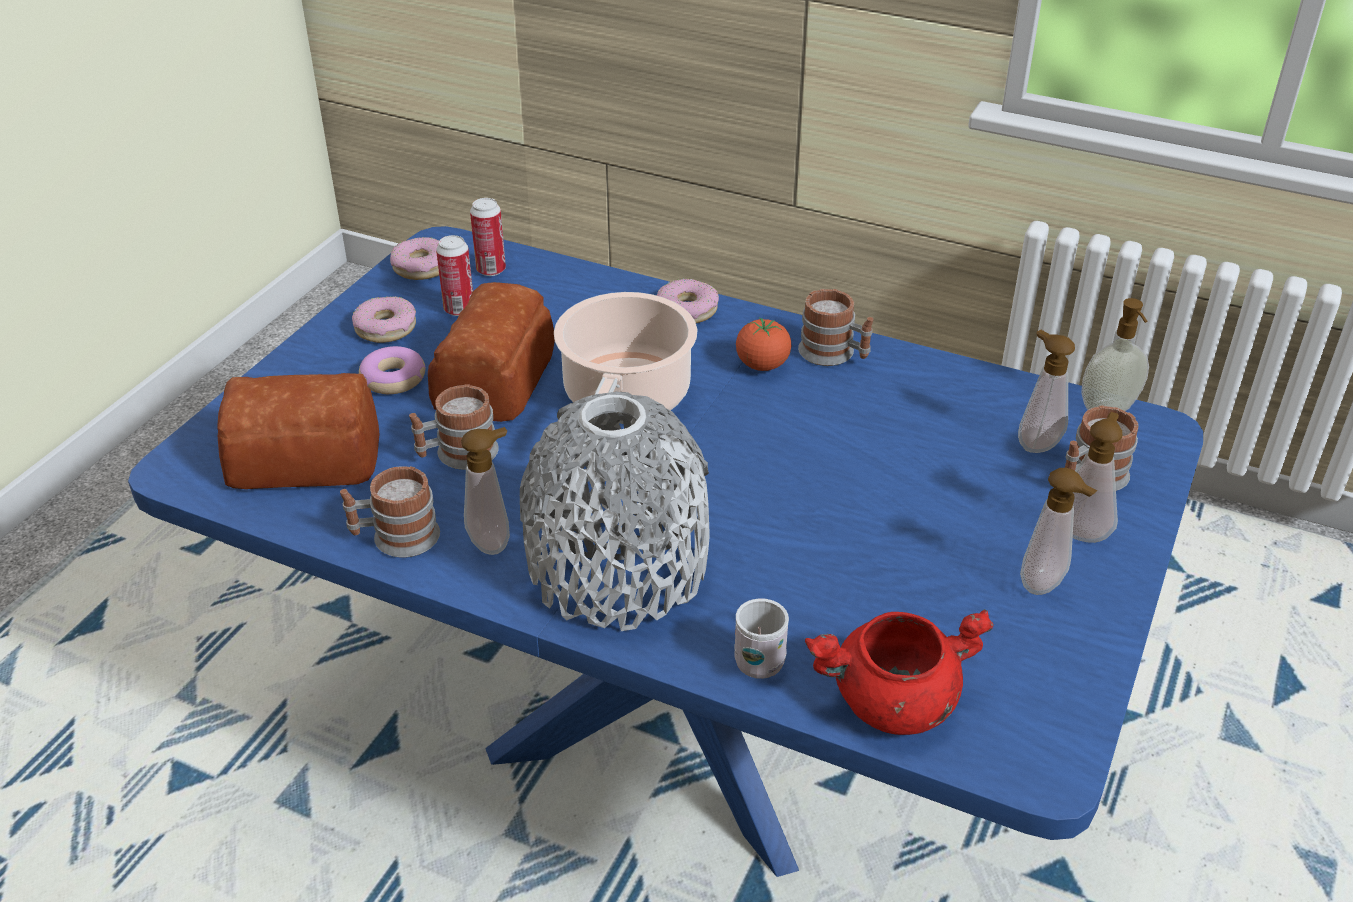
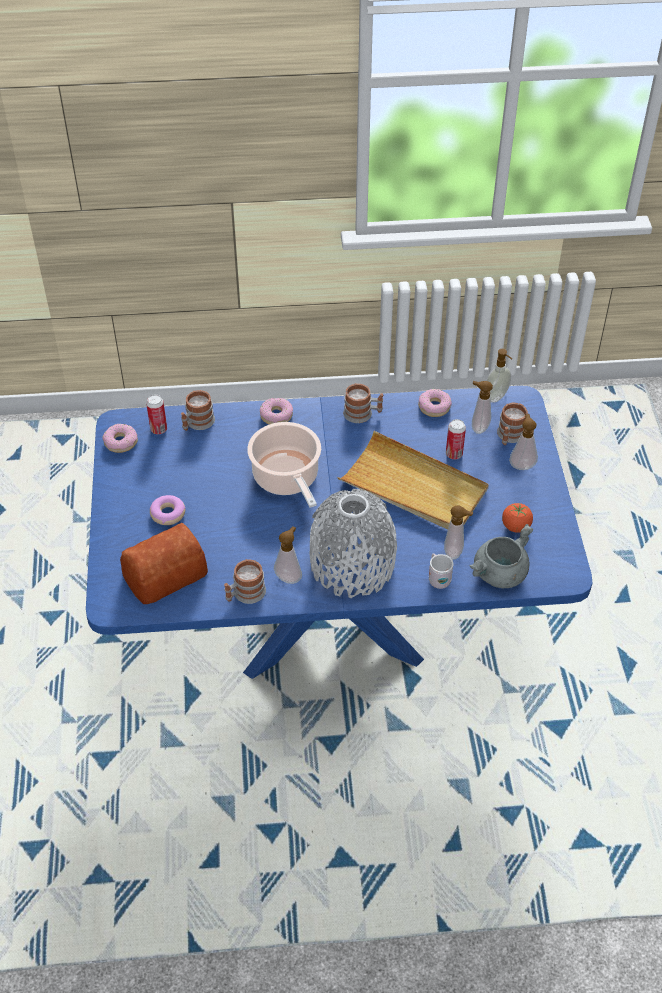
camera: 30 degrees left, 10 degrees up
donut [352,297,416,343] -> donut moved to [418,389,452,417]
mug [409,384,499,470] -> mug moved to [181,390,215,431]
bread [428,282,555,422] -> none
can [436,235,473,316] -> can moved to [446,419,466,459]
tomato [736,317,791,371] -> tomato moved to [502,503,533,533]
red cooking pot [805,609,993,735] -> grey cooking pot [470,524,533,588]
soap dispenser [1020,468,1097,595] -> soap dispenser moved to [444,506,473,560]
none -> beige tray [338,431,489,530]

